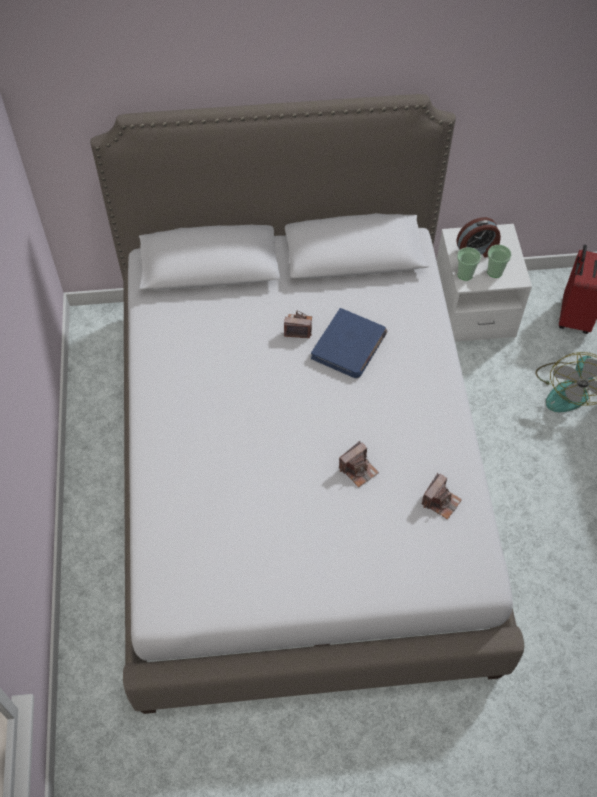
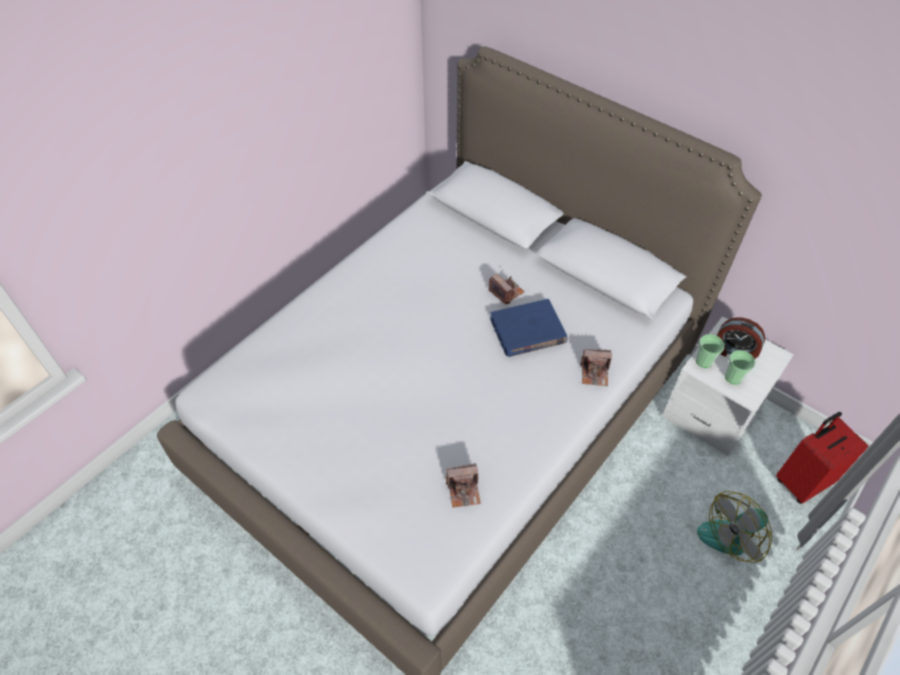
camera: 45 degrees right, 5 degrees down
camera [339,441,379,487] -> camera moved to [580,349,612,386]

